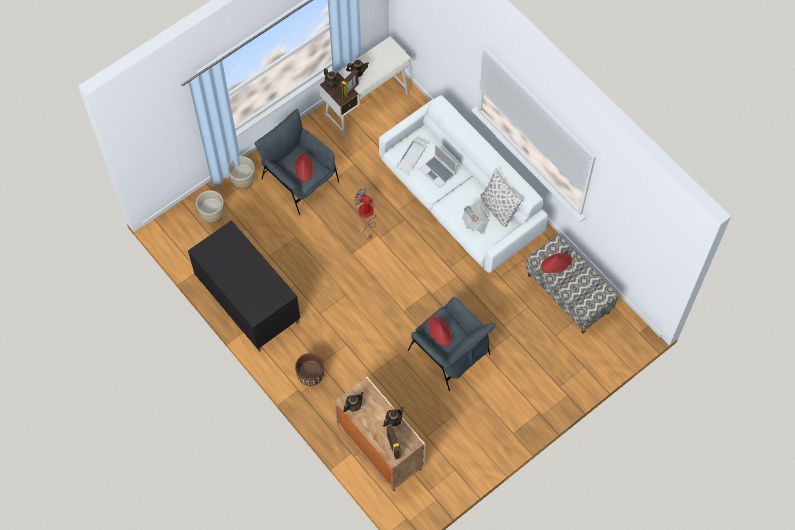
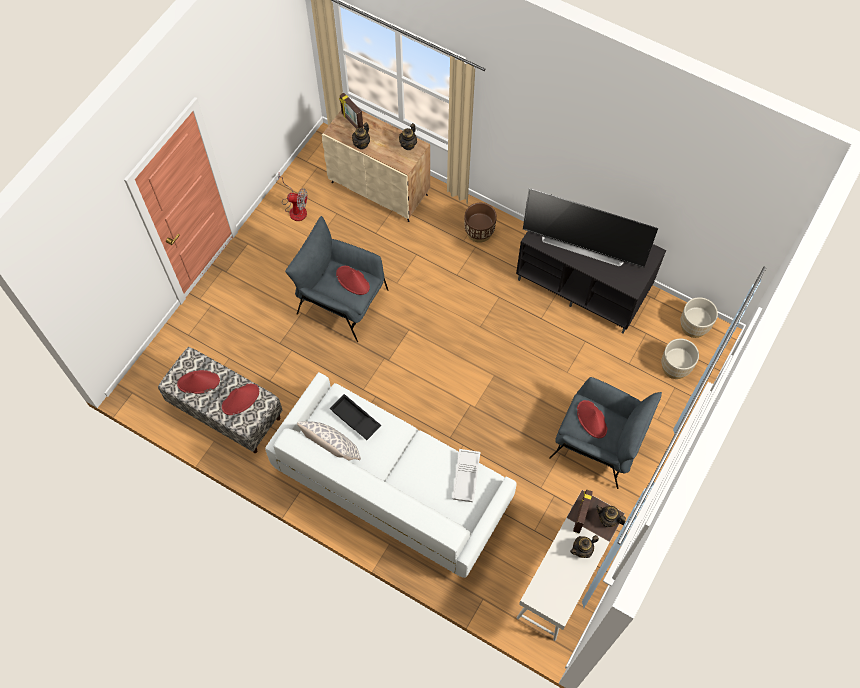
camera: 160 degrees right, 0 degrees up
beige planter [227,156,255,190] -> beige planter moved to [681,297,718,338]
fan [354,188,376,240] -> fan moved to [278,173,308,221]
laptop [419,144,457,188] -> none
newspaper [462,204,489,234] -> black tray [330,394,381,440]
none -> red hat [177,370,220,394]
none -> television [523,188,658,268]

